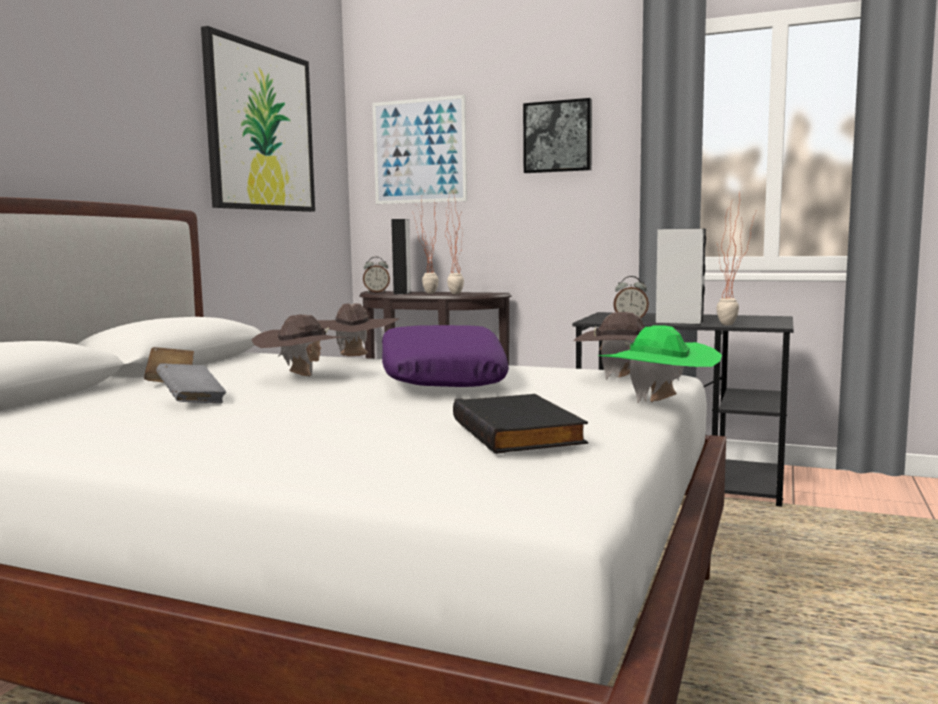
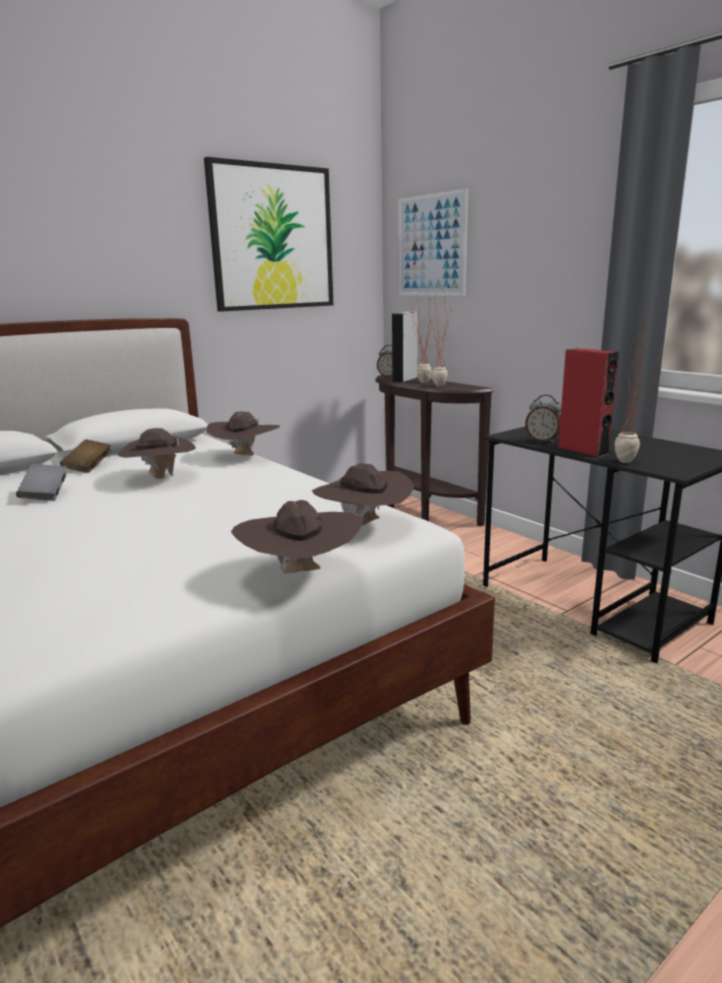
camera: 30 degrees right, 10 degrees up
purple pillow [382,325,509,387] -> none
black book [453,394,588,454] -> none
picture [523,98,592,173] -> none
green hat [596,325,722,403] -> brown hat [231,500,363,573]
grey speaker [656,228,706,325] -> red speaker [558,348,619,458]

